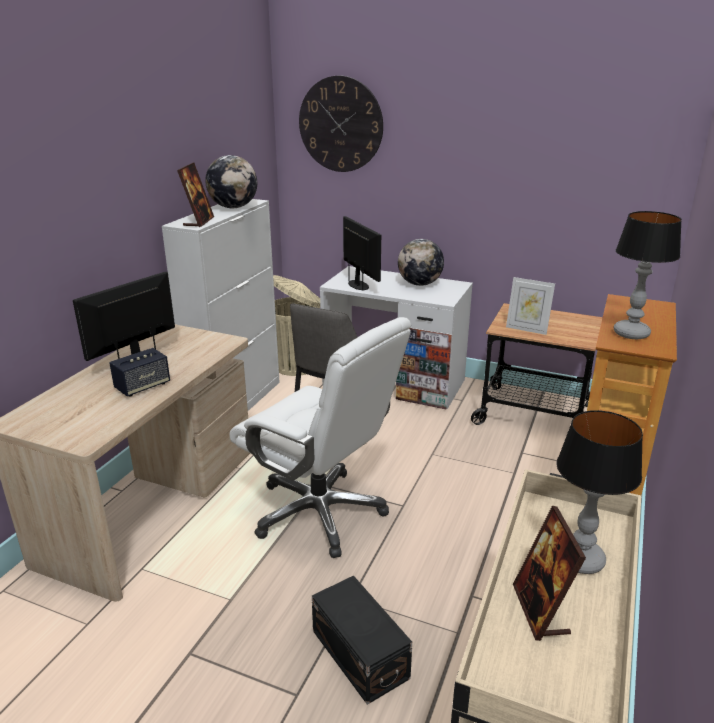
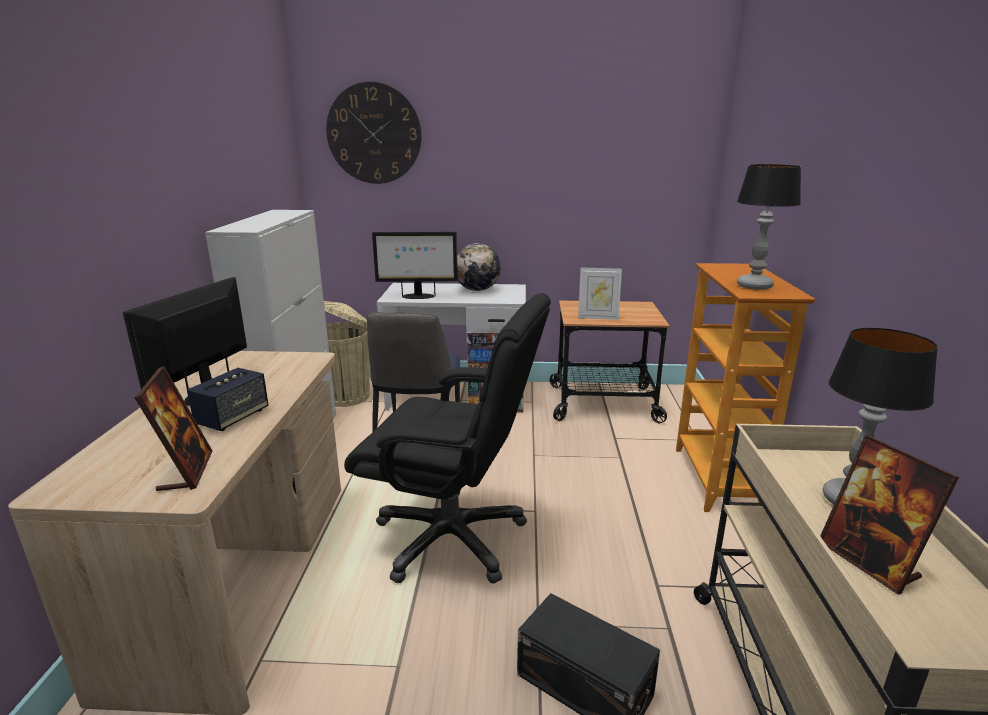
camera: 20 degrees left, 5 degrees down
picture frame [177,163,214,227] -> picture frame moved to [135,366,212,491]
globe [205,155,257,208] -> none
white office chair [229,317,411,558] -> black office chair [344,293,551,583]
monitor [343,216,381,291] -> monitor turned 135 degrees clockwise [372,232,458,299]

